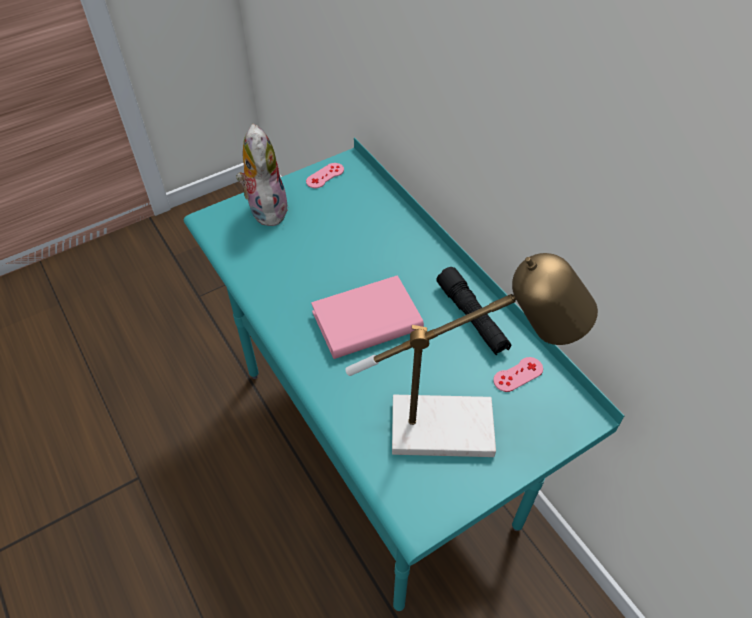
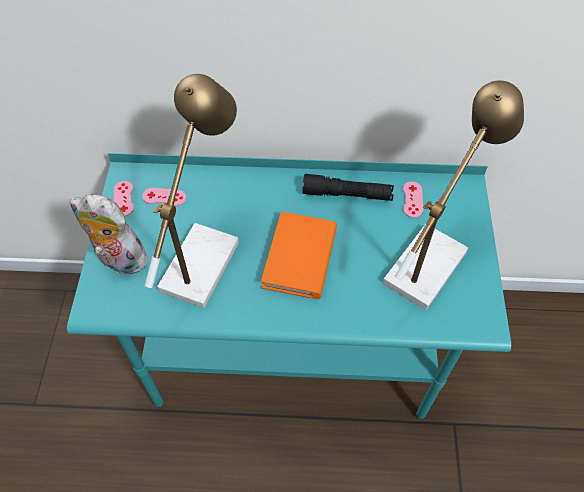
camera: 55 degrees left, 5 degrees up
pink book [311,275,424,359] -> orange book [261,212,337,299]
none -> pink game controller [142,188,187,206]
none -> table lamp [144,74,239,308]

